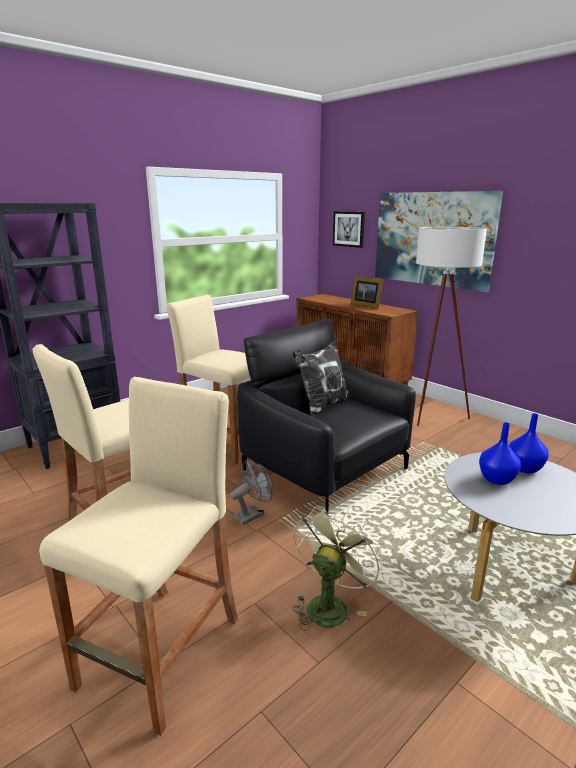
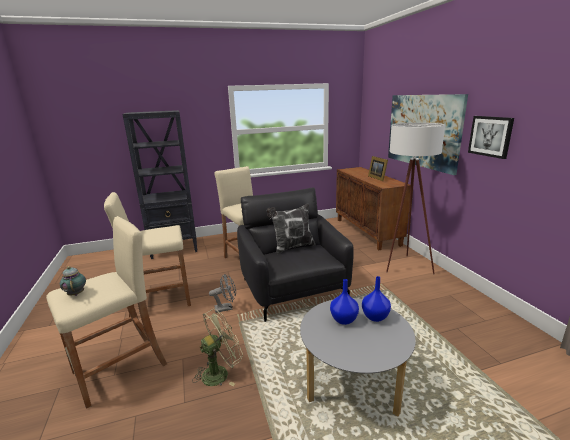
camera: 25 degrees right, 0 degrees up
picture [333,211,365,248] -> picture moved to [468,116,514,159]
none -> teapot [60,266,86,296]

